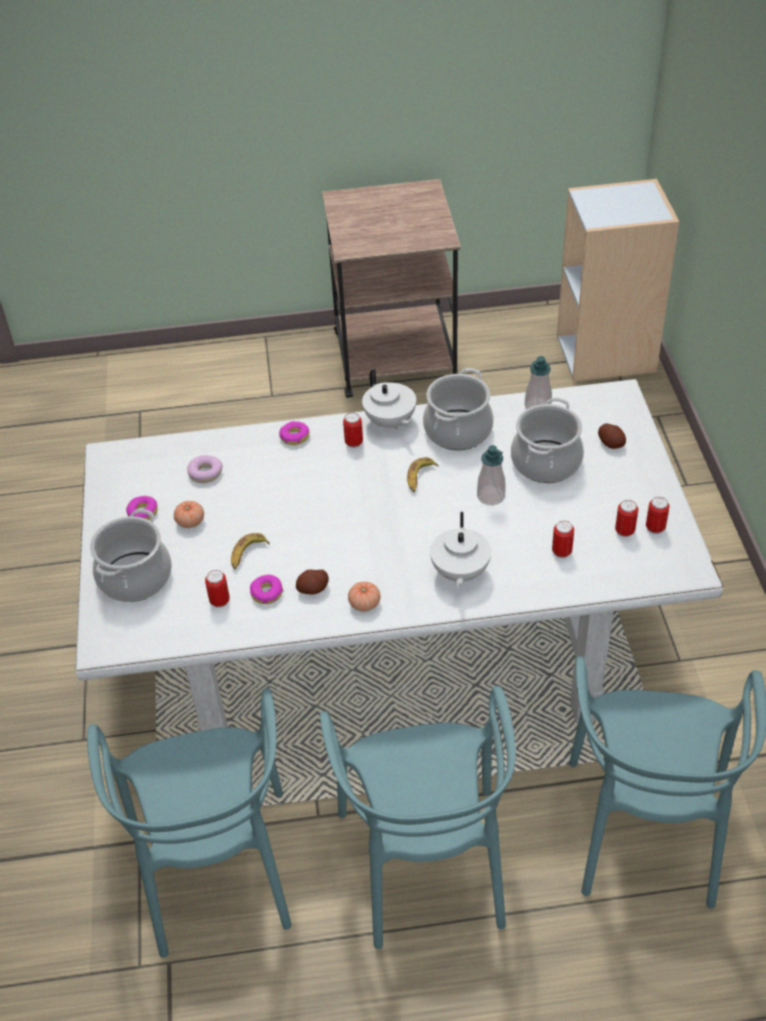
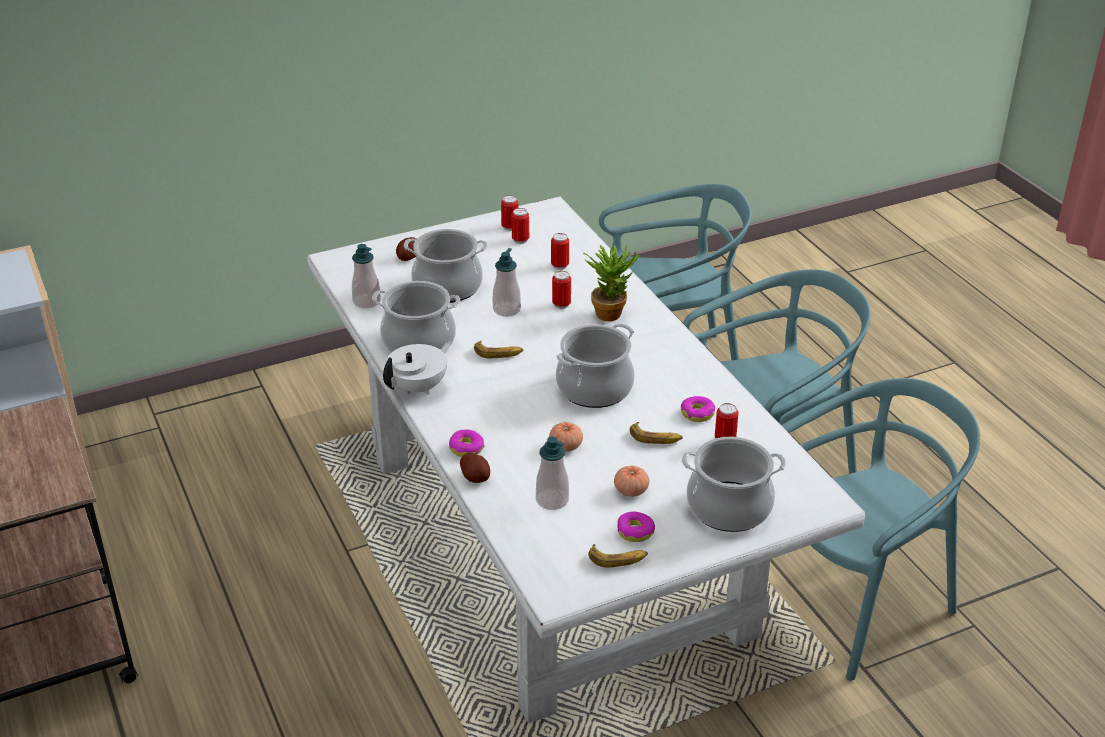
camera: 110 degrees left, 10 degrees down
donut [187,455,223,483] -> soap dispenser [536,436,569,510]
potato [296,570,329,595] -> potato moved to [460,453,490,483]
can [343,413,363,448] -> can moved to [552,271,571,309]
tomato [348,582,381,611] -> tomato moved to [549,422,583,452]
white teapot [430,512,491,588] -> potted plant [583,245,639,321]
none -> cooking pot [556,323,635,408]
none -> banana [588,544,648,568]

